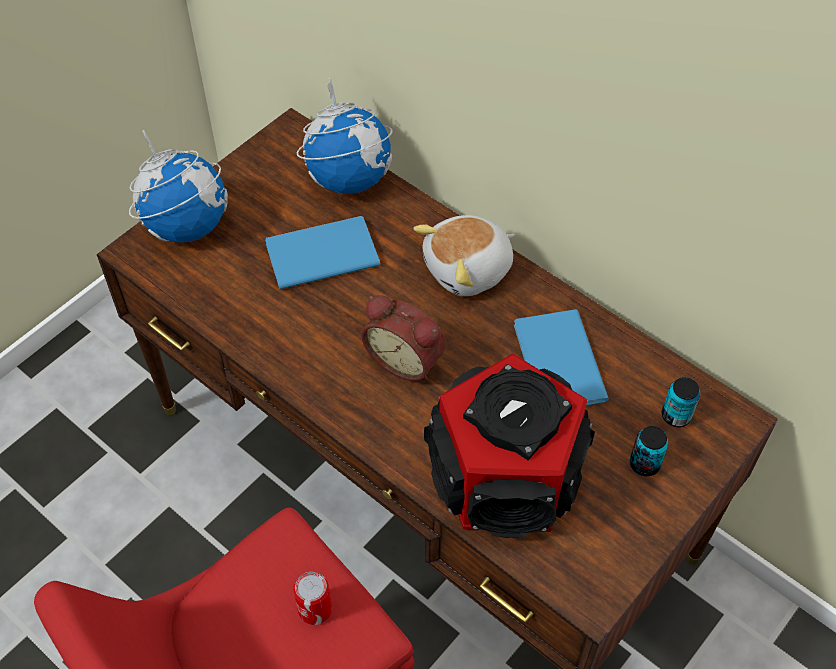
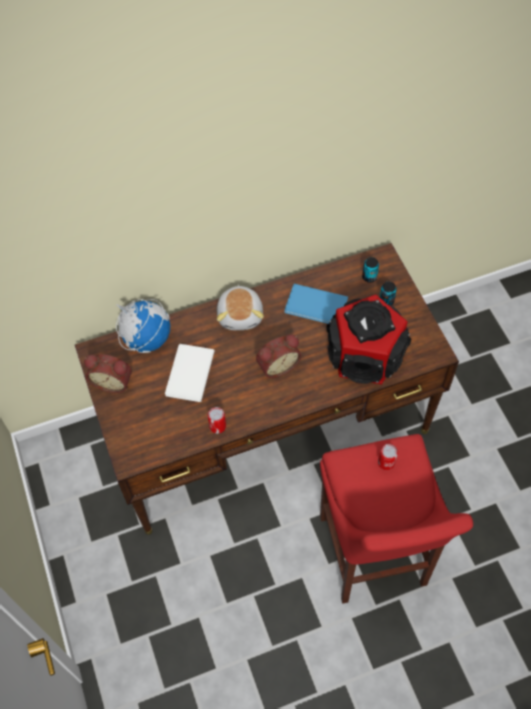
camera: 60 degrees left, 5 degrees up
globe [129,130,228,243] -> none
blue book [265,216,380,289] -> white book [165,344,215,402]
none -> alarm clock [84,354,132,393]
none -> can [208,407,226,434]

